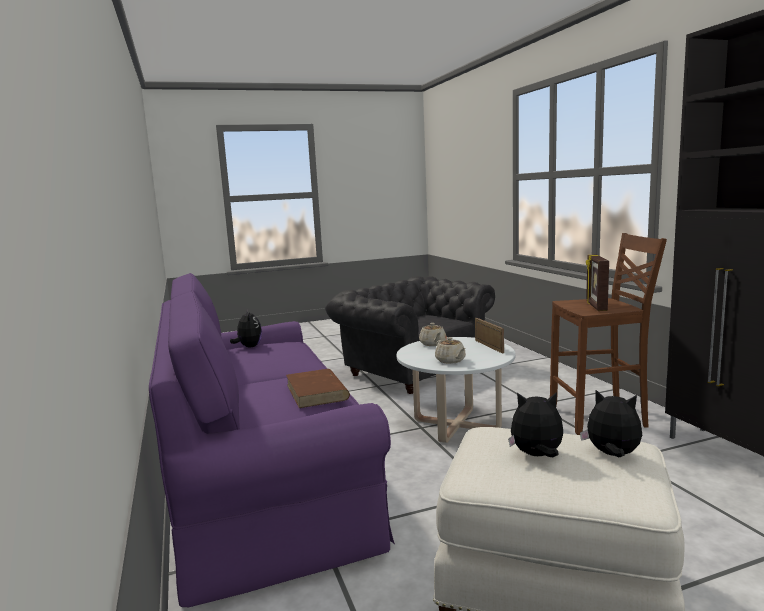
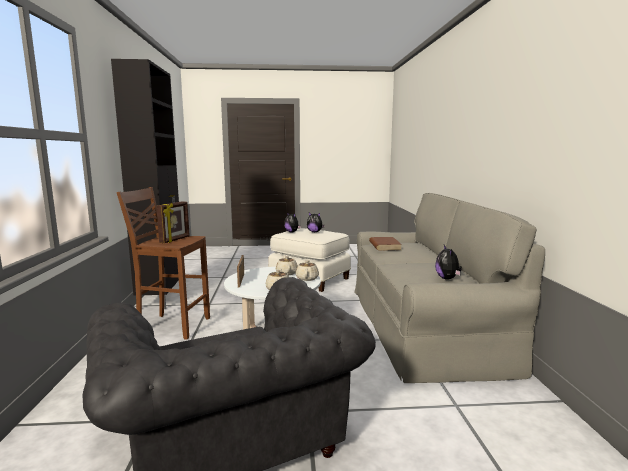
camera: 165 degrees left, 0 degrees up
purple sofa [149,273,395,607] -> grey sofa [354,193,545,383]
none -> beige teapot [295,259,319,281]

